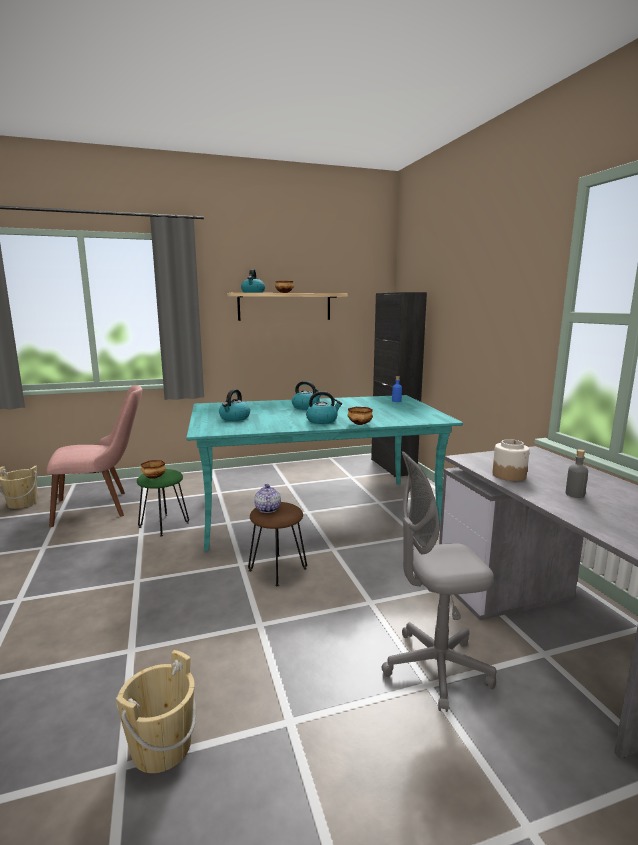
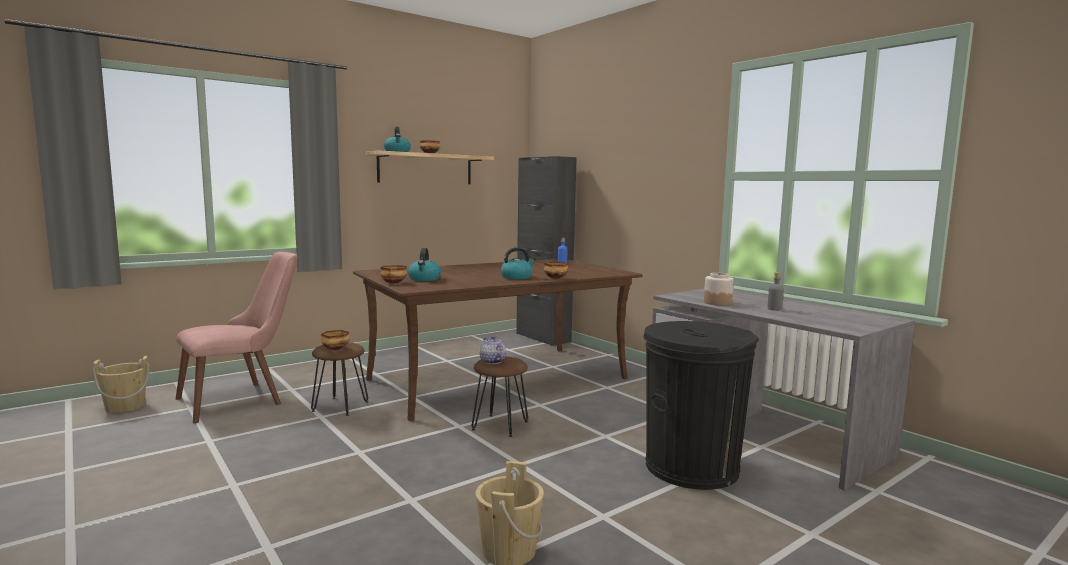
camera: 20 degrees left, 5 degrees down
green stool [137,469,189,536] -> brown stool [311,342,368,416]
turquoise dining table [186,395,463,551] -> brown dining table [353,259,642,421]
kettle [292,381,320,410] -> none
grey office chair [381,451,496,712] -> black trash can [643,321,759,490]
none -> bowl [380,265,407,284]

